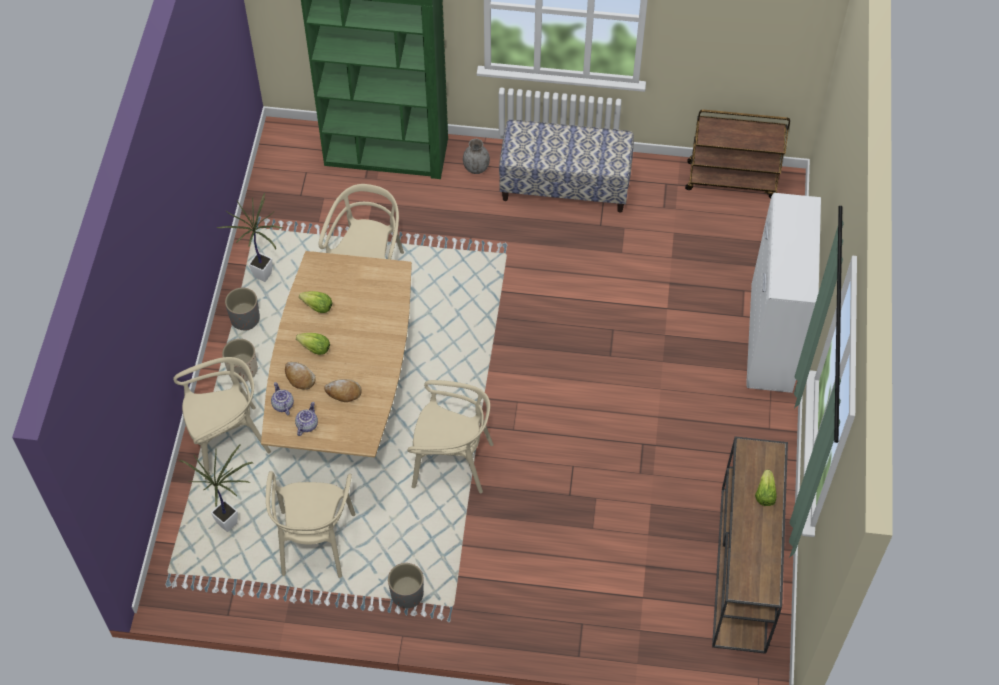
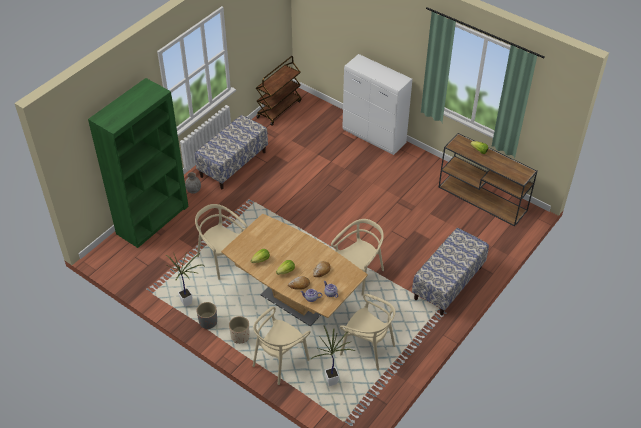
camera: 60 degrees left, 10 degrees down
beige chair [173,357,271,480] -> beige chair turned 150 degrees counterclockwise [253,306,311,385]
grey planter [388,563,424,608] -> none
none -> bench [412,228,489,315]

